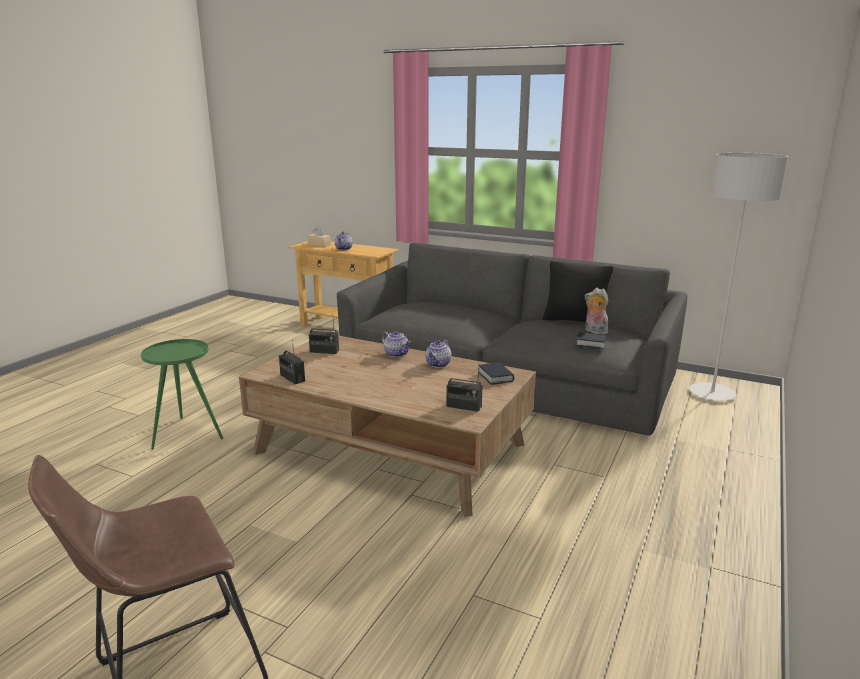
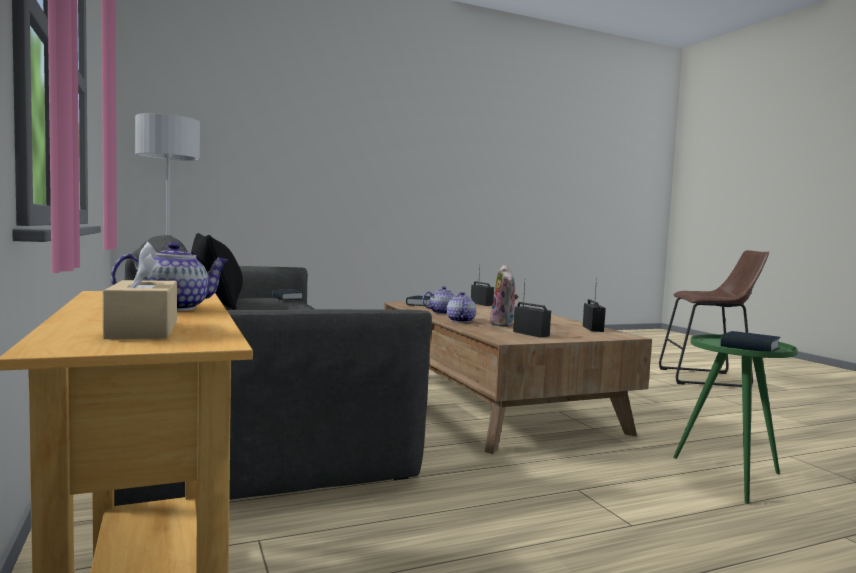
camera: 140 degrees left, 15 degrees down
plush toy [585,288,609,335] -> plush toy moved to [490,265,518,327]
none -> book [720,331,781,352]

